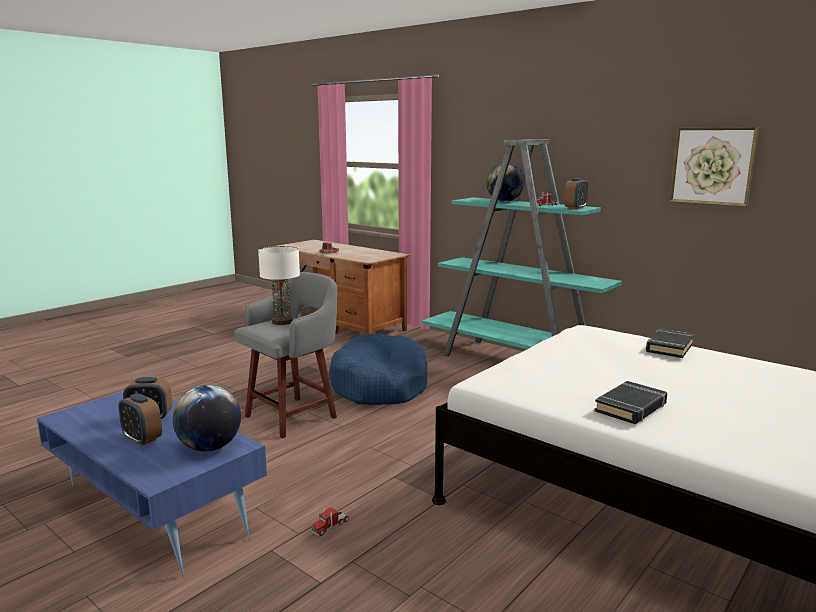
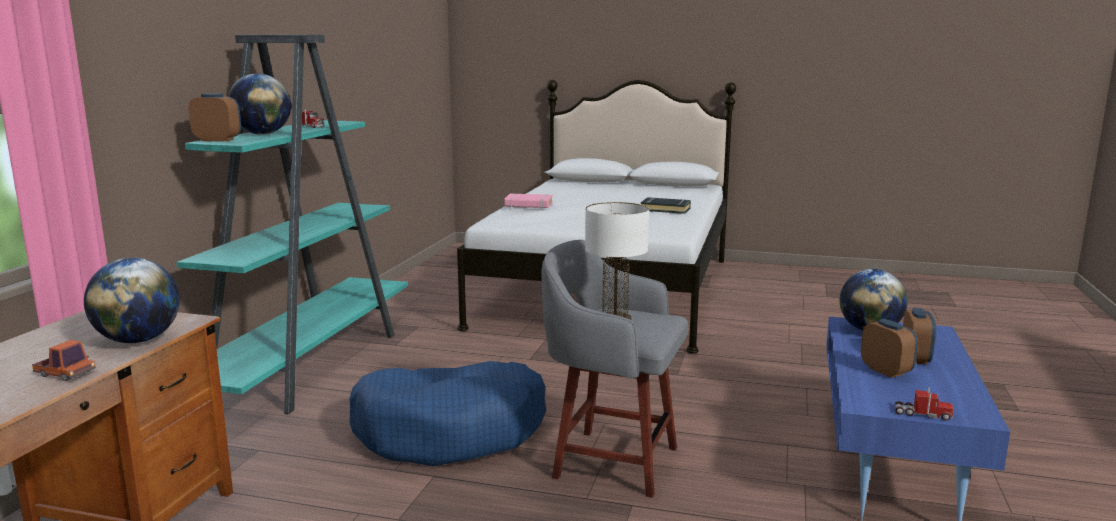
camera: 115 degrees left, 0 degrees up
toy truck [311,507,349,536] -> toy truck moved to [895,387,954,420]
alarm clock [564,178,589,209] -> alarm clock moved to [189,93,241,142]
black book [646,329,694,358] -> pink book [505,194,553,208]
picture [669,127,759,207] -> none
none -> globe [84,258,180,343]

